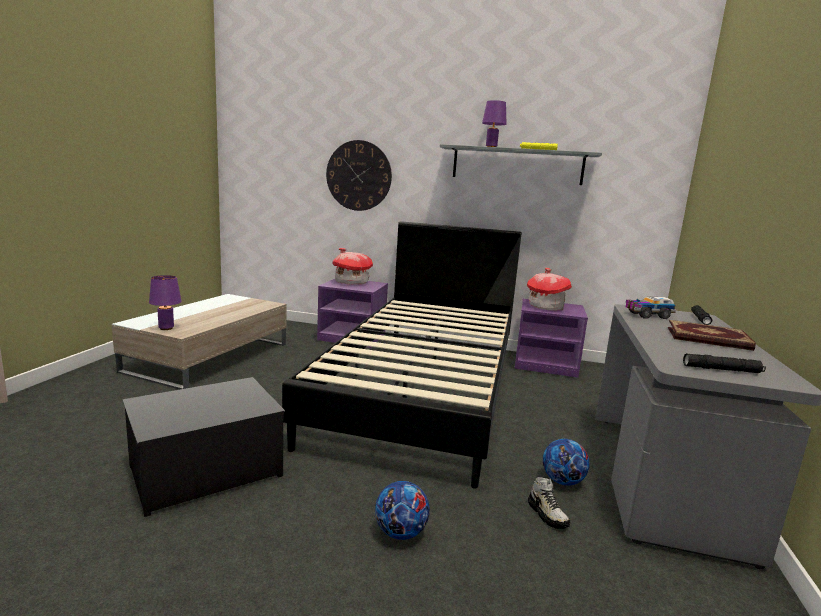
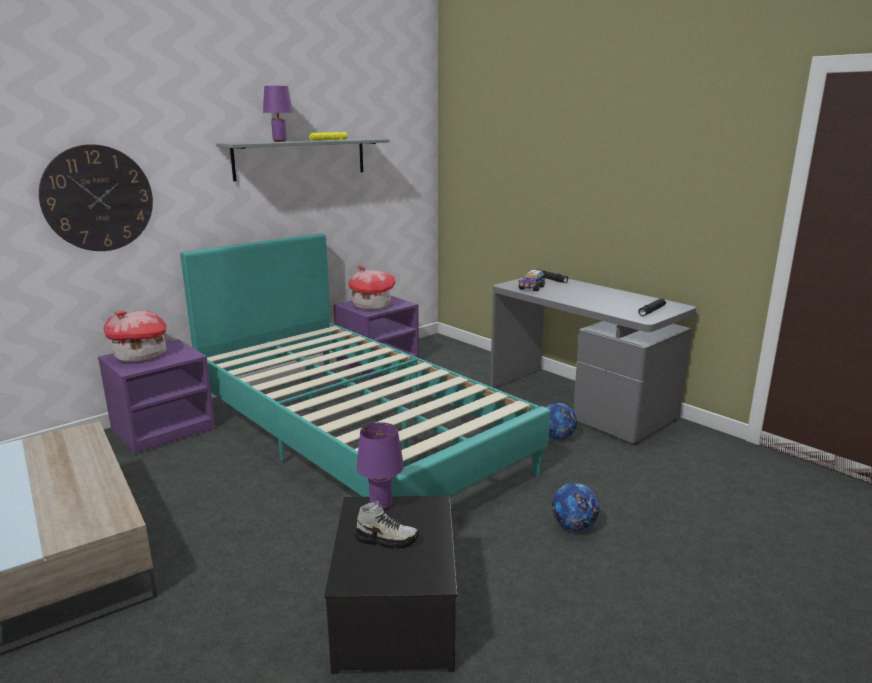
camera: 55 degrees left, 5 degrees up
purple table lamp [149,275,182,330] -> purple table lamp moved to [356,422,404,510]
black bed [282,221,522,489] -> turquoise bed [180,233,551,497]
shoe [528,477,570,529] -> shoe moved to [354,501,419,549]
book [668,320,756,351] -> none

